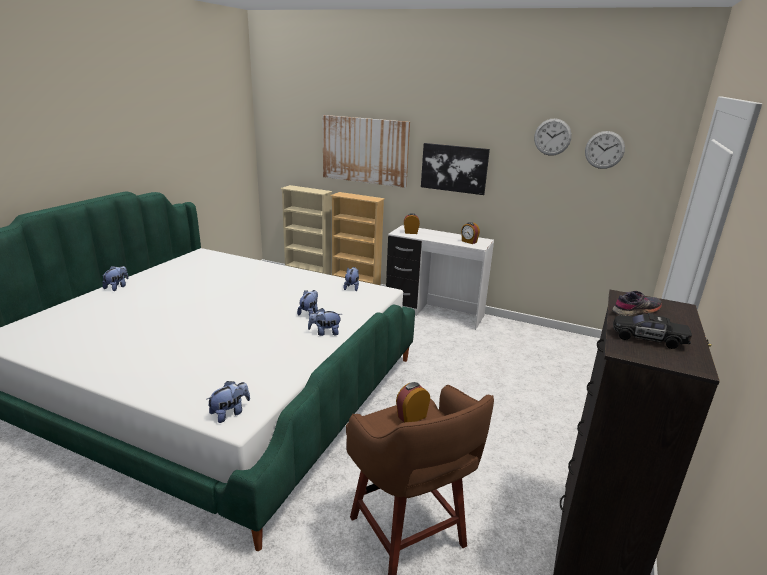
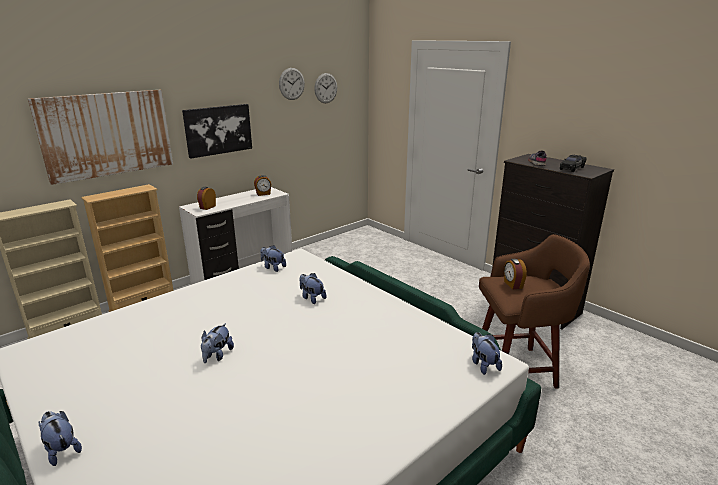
camera: 65 degrees left, 0 degrees up
plush toy [308,308,342,336] -> plush toy moved to [201,323,234,363]

